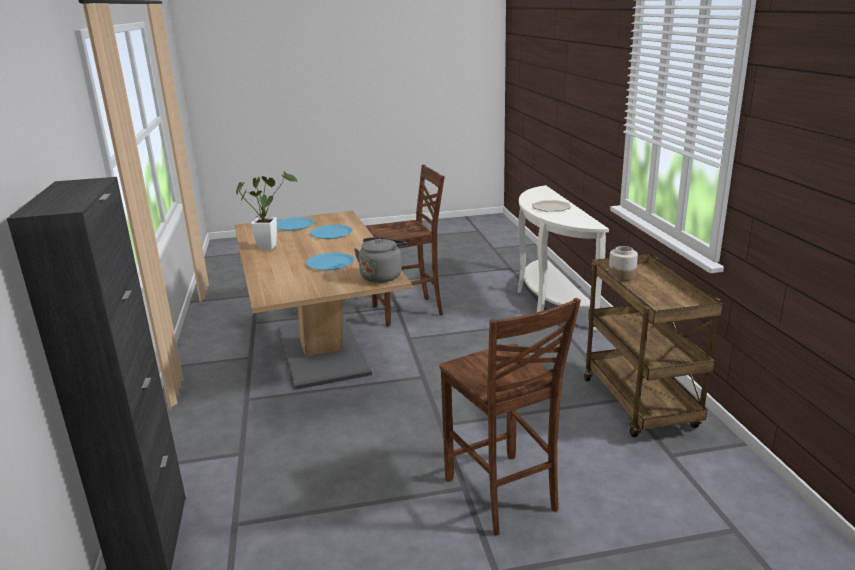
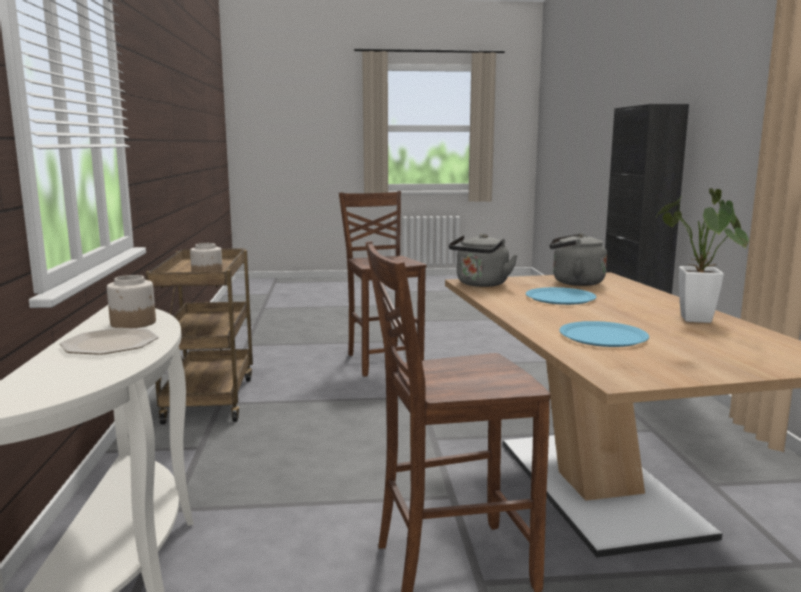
camera: 175 degrees left, 10 degrees down
blue plate [277,217,314,231] -> none
none -> jar [107,275,156,328]
none -> grey kettle [549,233,607,286]

